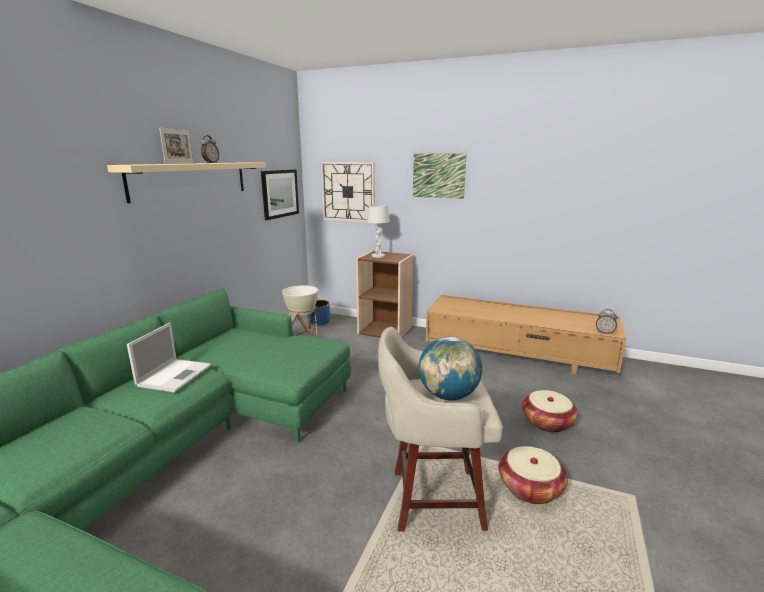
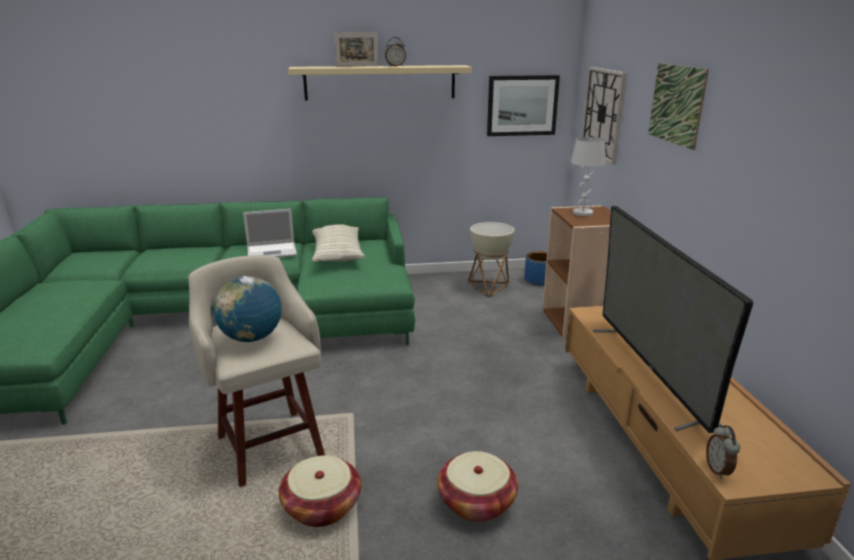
camera: 60 degrees right, 5 degrees up
none -> pillow [312,224,365,262]
none -> television [593,206,754,433]

